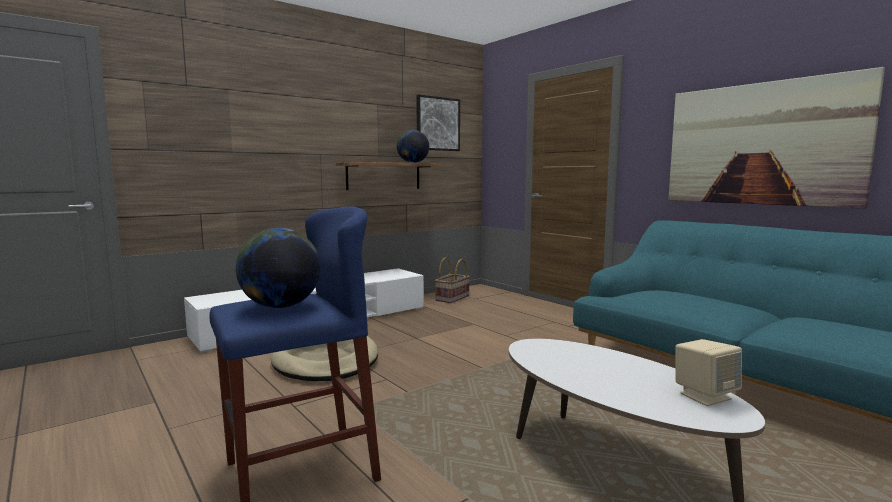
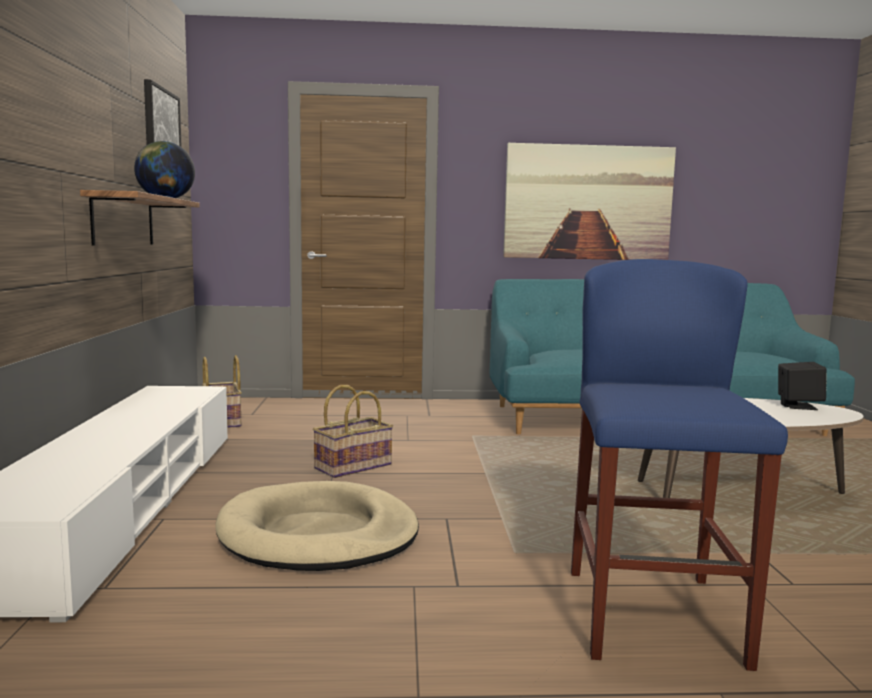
camera: 55 degrees left, 0 degrees up
globe [236,228,321,308] -> none
beige speaker [675,339,742,406] -> black speaker [778,362,827,410]
none -> basket [313,385,393,478]

